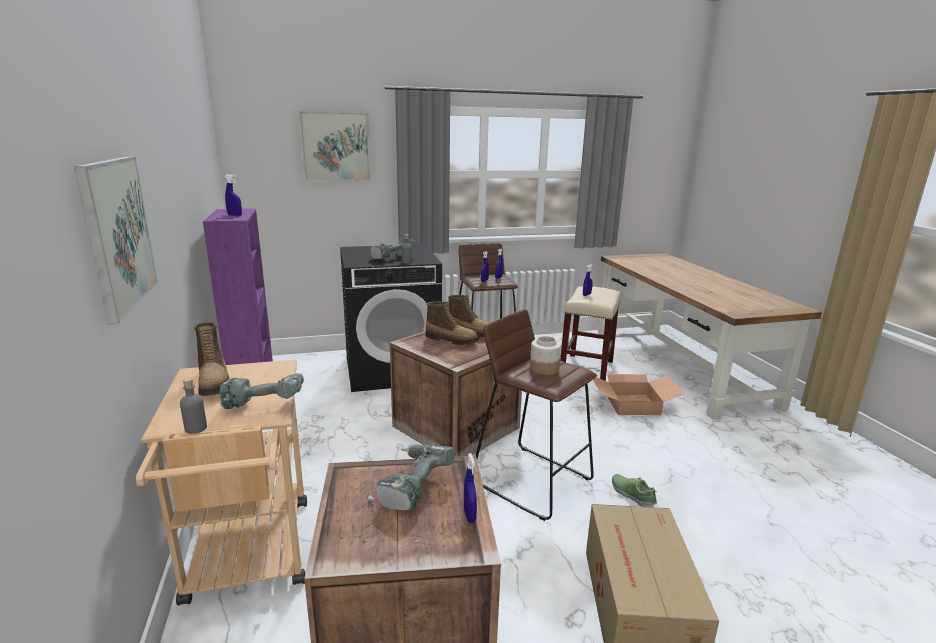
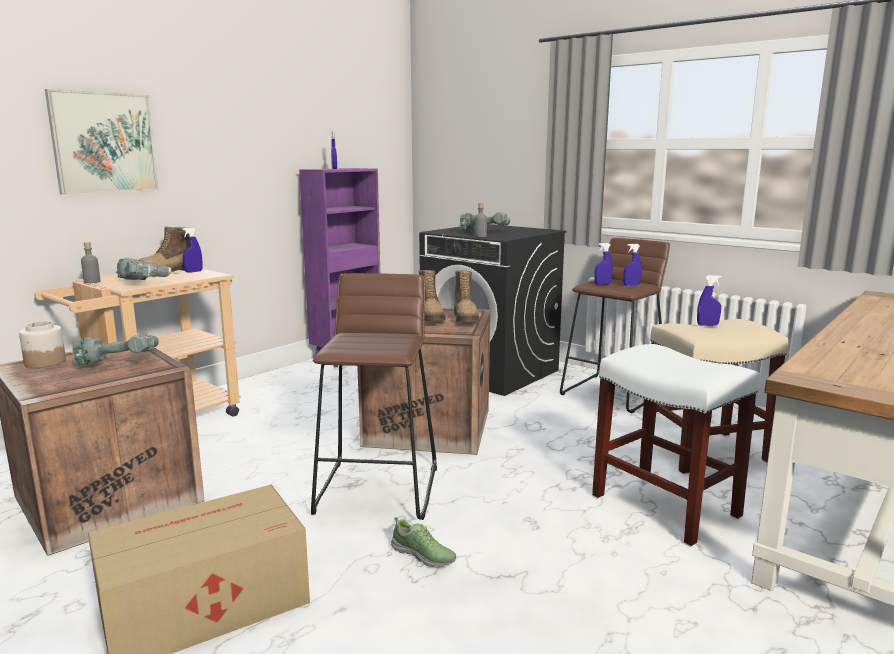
camera: 55 degrees right, 5 degrees down
picture [299,111,371,181] -> none
blue spray bottle [464,453,477,523] -> blue spray bottle moved to [182,227,203,273]
jar [530,336,561,375] -> jar moved to [19,321,66,368]
cardboard box [593,374,684,415] -> white stool [592,344,760,547]
shoe [612,474,657,507] -> shoe turned 105 degrees clockwise [391,517,456,567]

